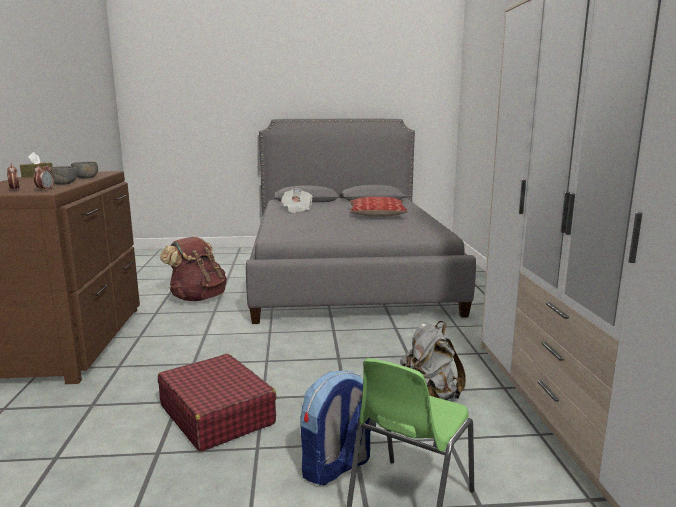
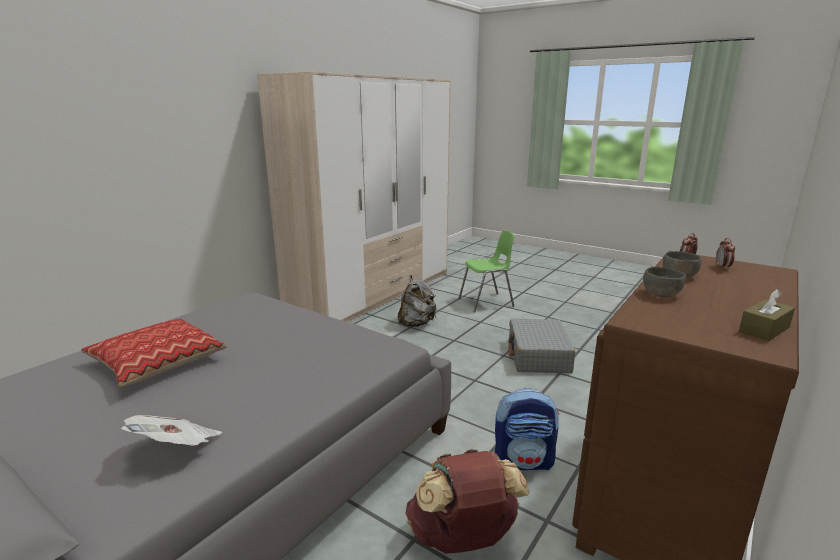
camera: 140 degrees left, 5 degrees up
red suitcase [158,354,277,452] -> grey suitcase [508,319,575,373]
backpack [300,370,371,485] -> backpack moved to [494,388,559,470]

